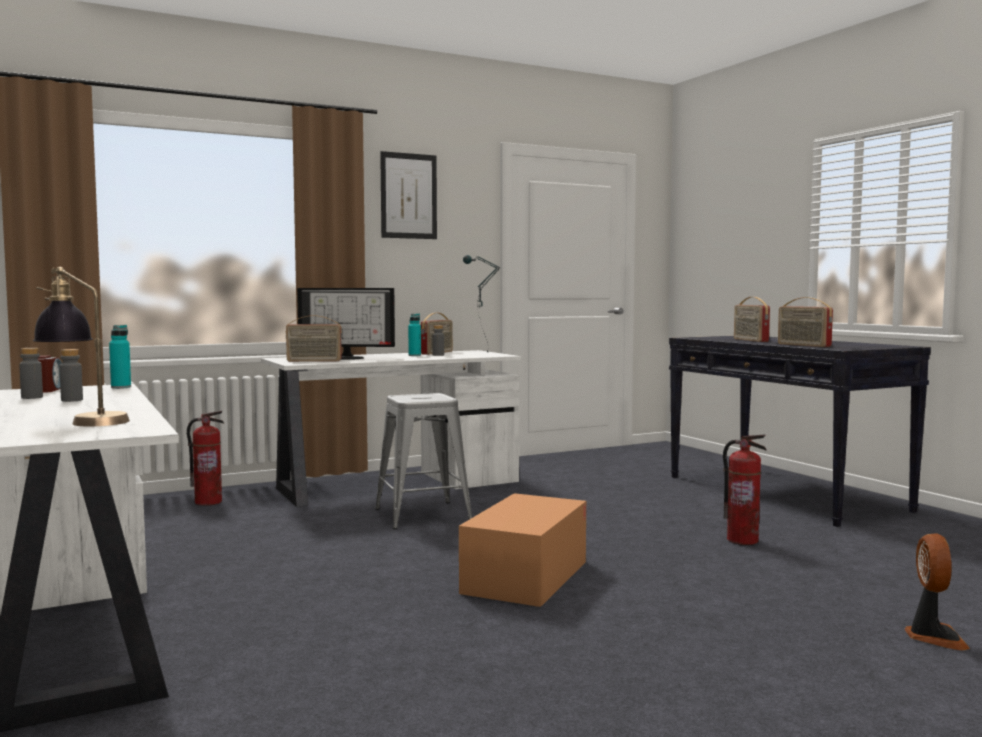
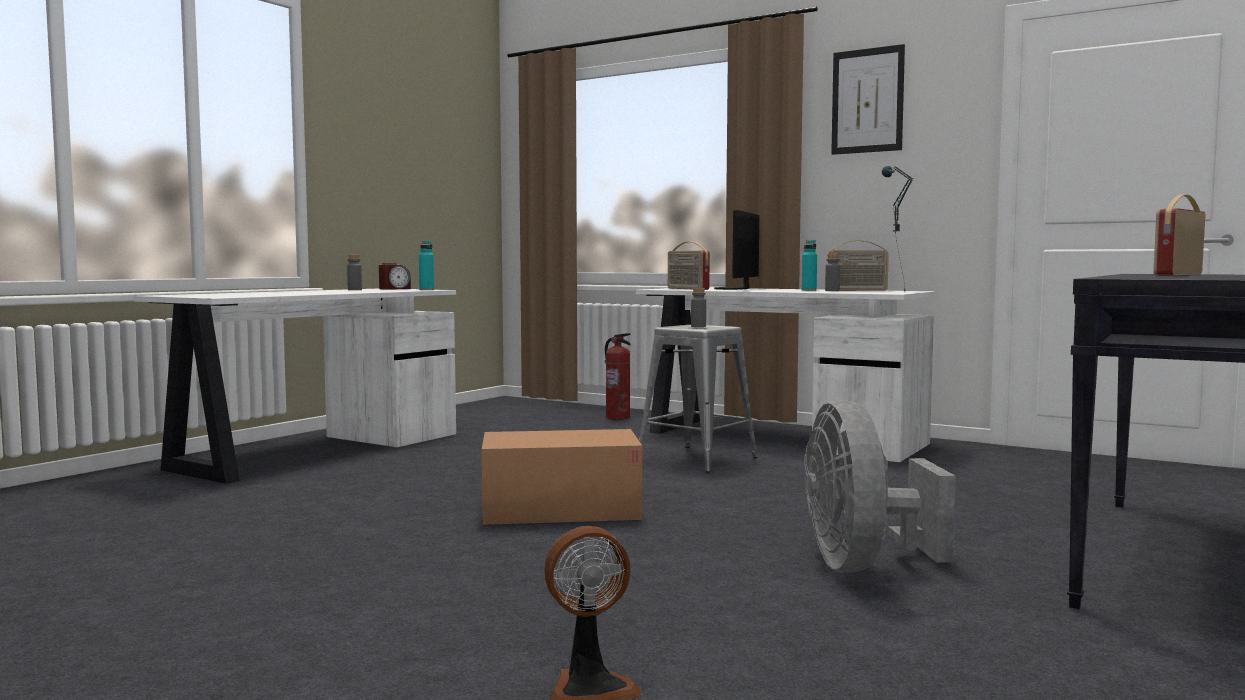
camera: 60 degrees right, 0 degrees up
table lamp [33,267,130,426] -> none
grey bottle [59,349,83,402] -> grey bottle moved to [691,288,706,327]
monitor [297,288,395,360] -> monitor turned 45 degrees clockwise [714,210,759,290]
fire extinguisher [723,434,767,545] -> grey fan [804,400,956,573]
radio [778,297,833,347] -> none

